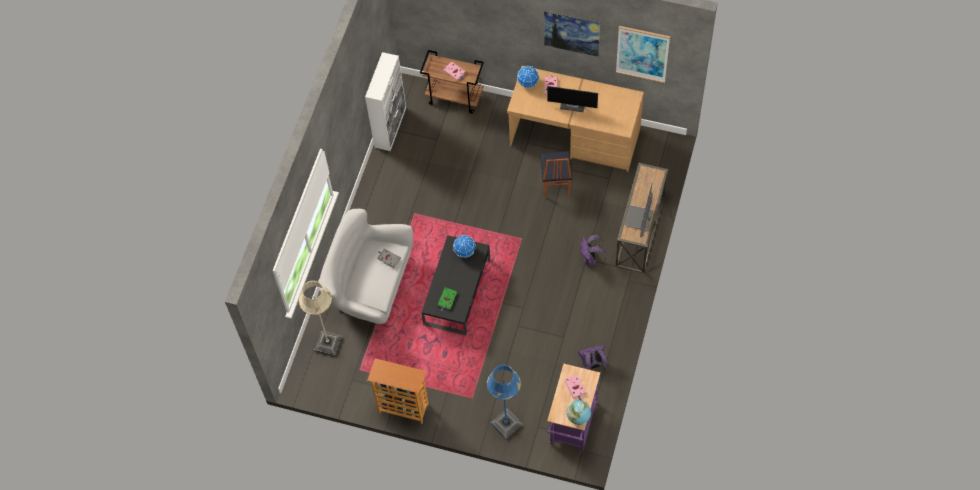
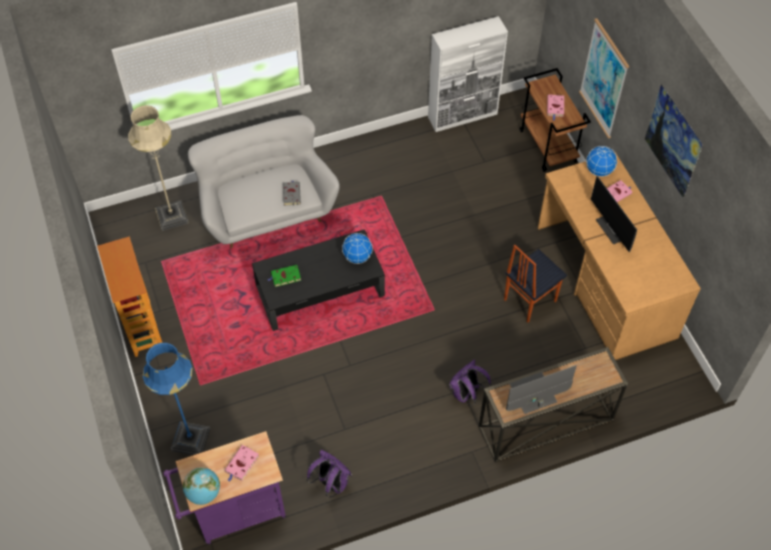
camera: 50 degrees right, 5 degrees down
picture [616,26,670,83] -> picture moved to [579,18,629,139]

